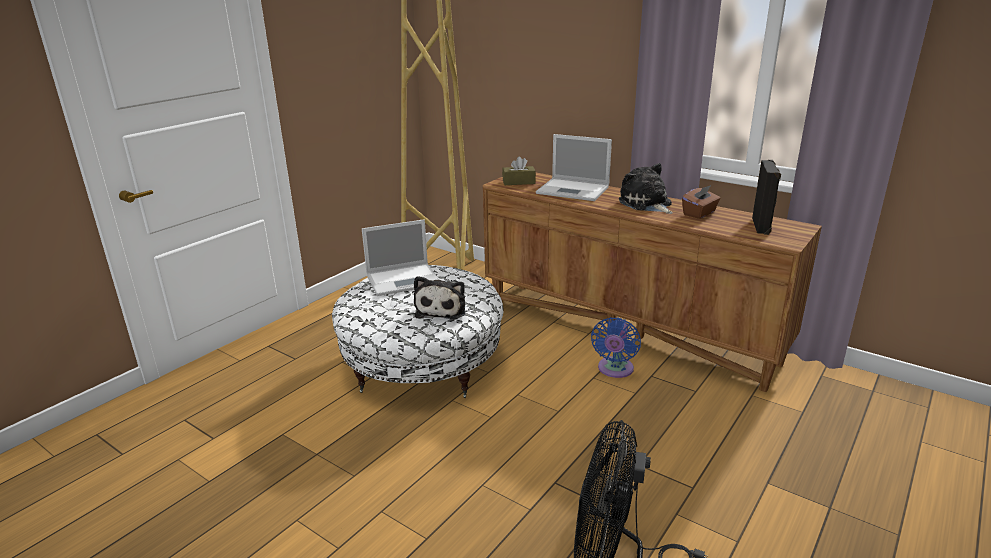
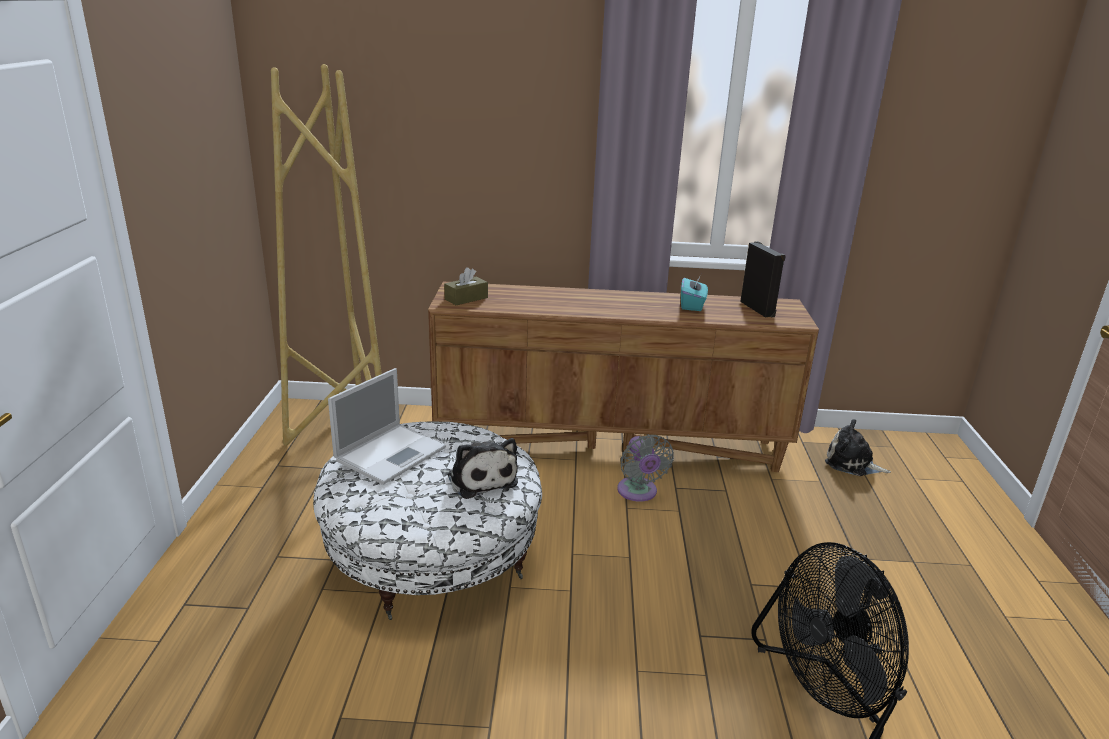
camera: 35 degrees left, 0 degrees up
laptop [536,134,612,201] -> none
blue fan [591,317,641,378] -> grey fan [617,434,674,502]
plush toy [619,163,673,214] -> plush toy moved to [825,419,891,476]
brown tissue box [682,185,721,219] -> turquoise tissue box [681,276,708,311]

